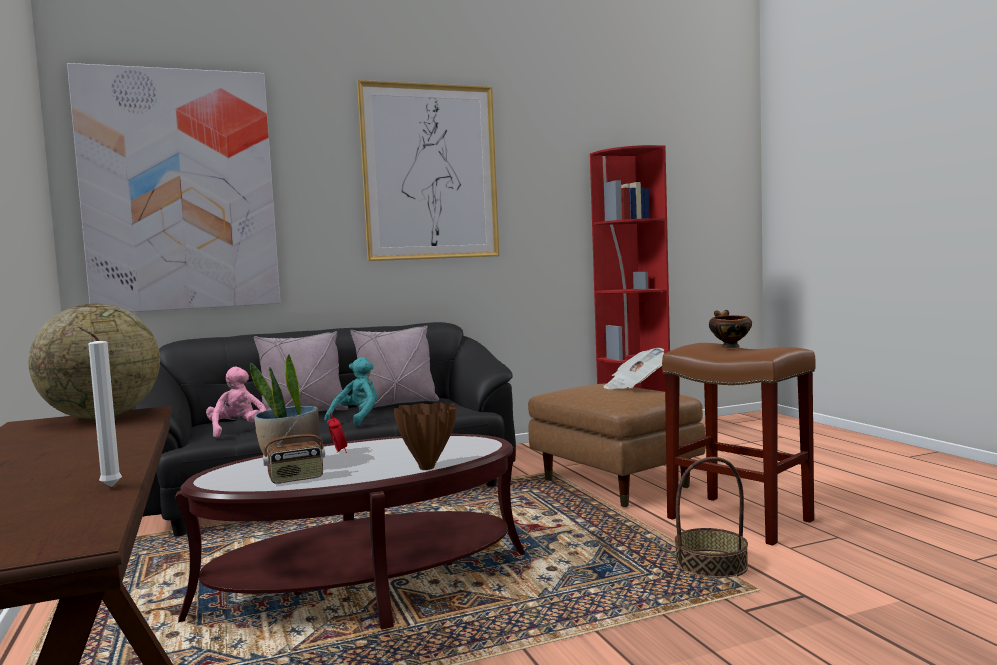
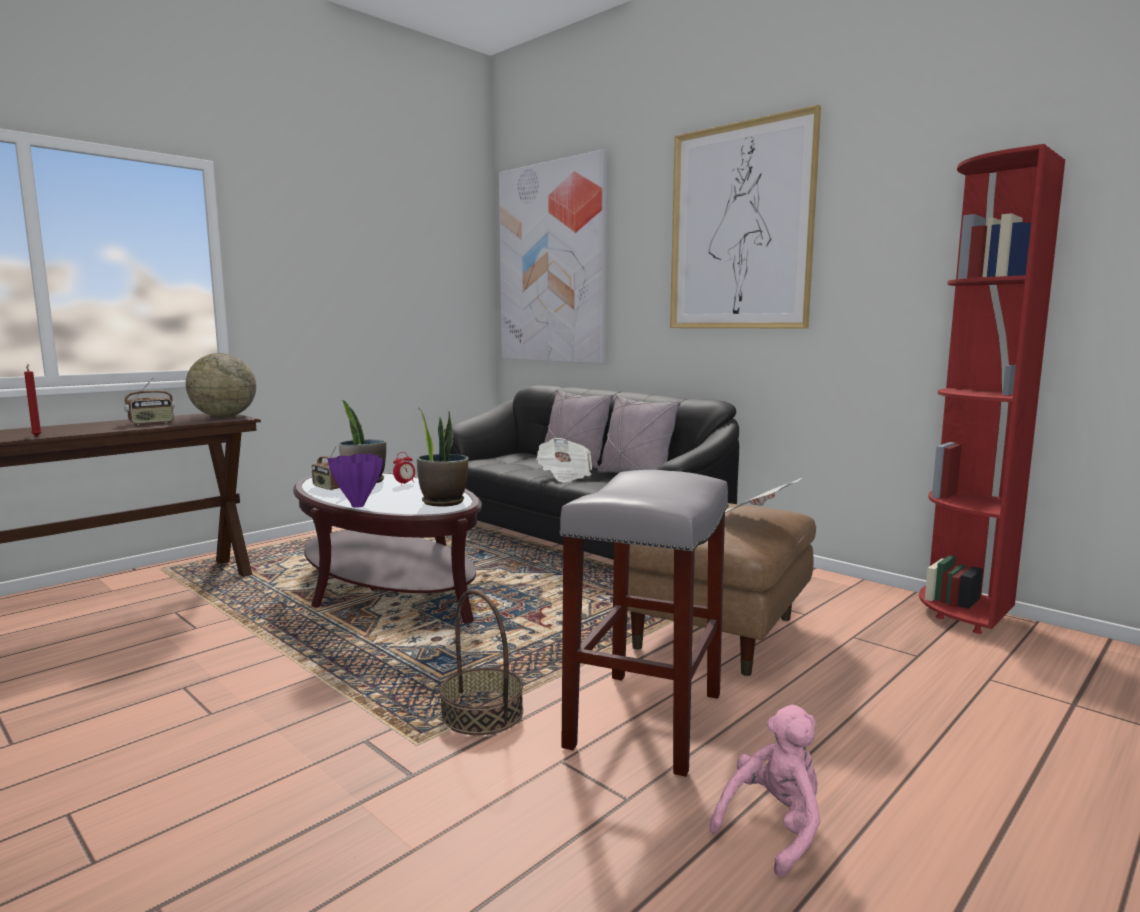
camera: 65 degrees right, 5 degrees up
white candle [78,327,122,487] -> red candle [24,364,42,436]
pink plush toy [206,366,266,438] -> pink plush toy moved to [709,705,820,877]
turquoise plush toy [324,357,377,426] -> newspaper [536,438,592,482]
brown vase [394,402,457,470] -> purple vase [327,453,383,508]
brown stool [662,343,816,546] -> grey stool [559,470,729,777]
bowl [709,310,752,348] -> none
none -> radio [124,378,175,425]
none -> potted plant [417,408,469,507]

